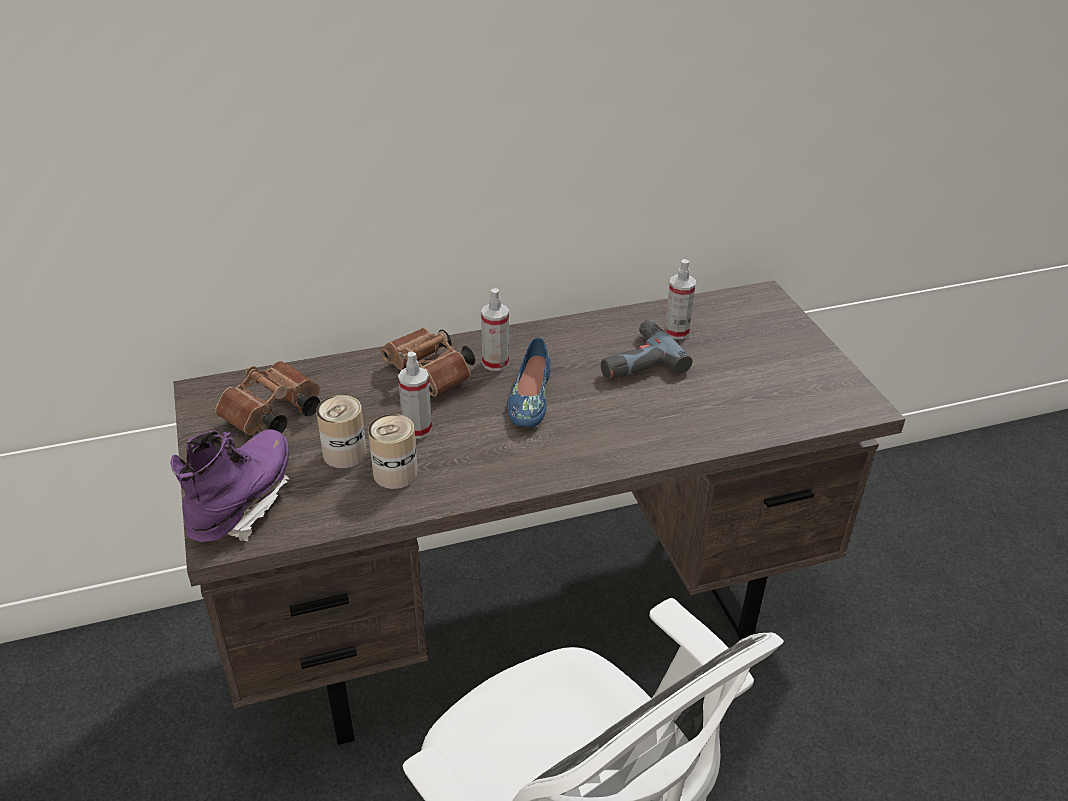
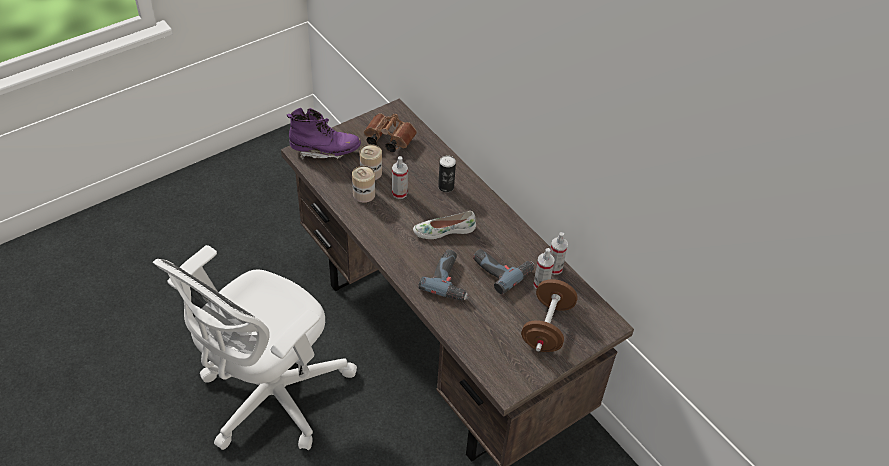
camera: 70 degrees right, 10 degrees up
brown binoculars [381,328,475,397] -> can [438,155,456,192]
spray bottle [481,288,509,371] -> spray bottle moved to [550,232,568,275]
blue shoe [508,338,550,427] -> white shoe [413,211,476,239]
none -> power drill [418,250,468,301]
none -> brown dumbbell [521,279,578,352]

